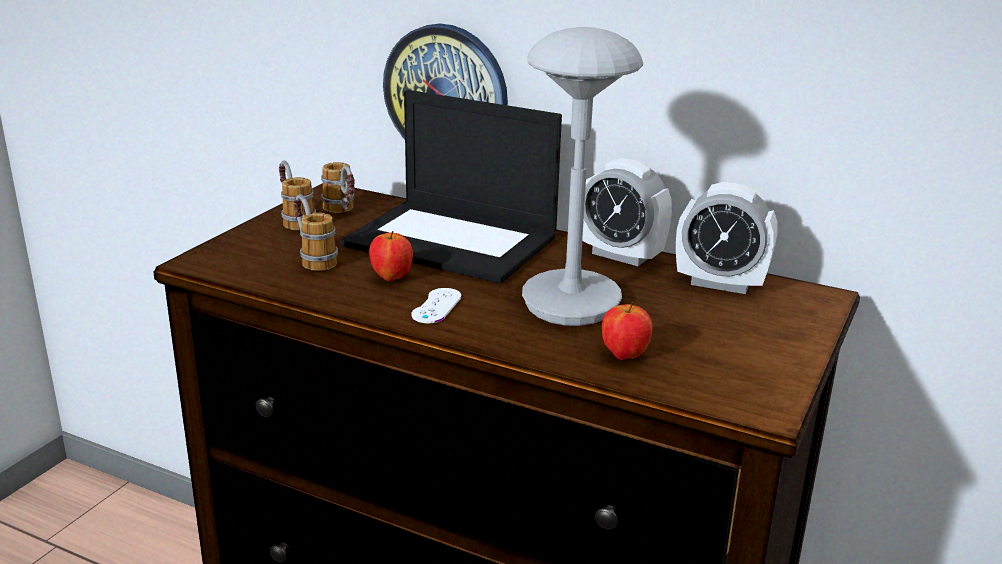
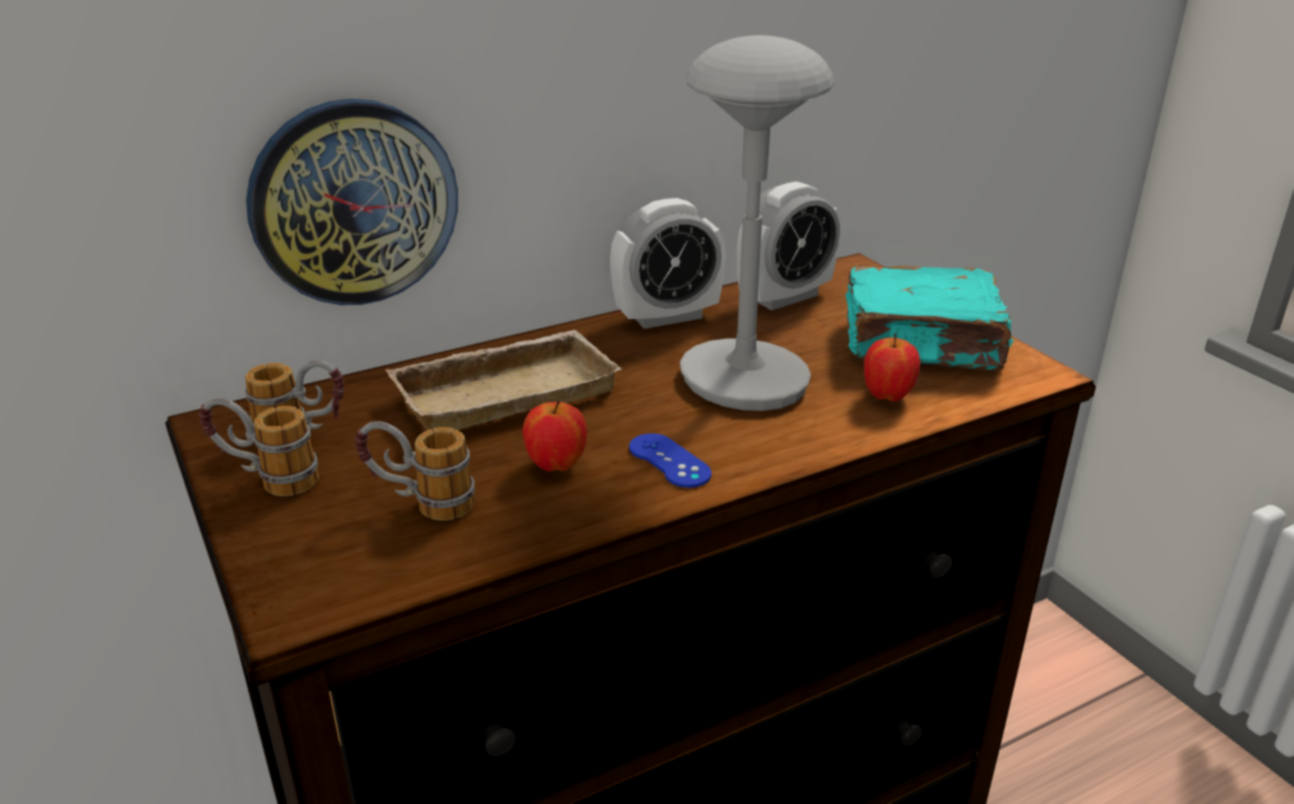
camera: 55 degrees left, 5 degrees up
laptop [341,90,562,284] -> beige tray [385,330,622,430]
white game controller [411,288,462,323] -> blue game controller [629,433,712,488]
none -> turquoise book [845,265,1014,371]

